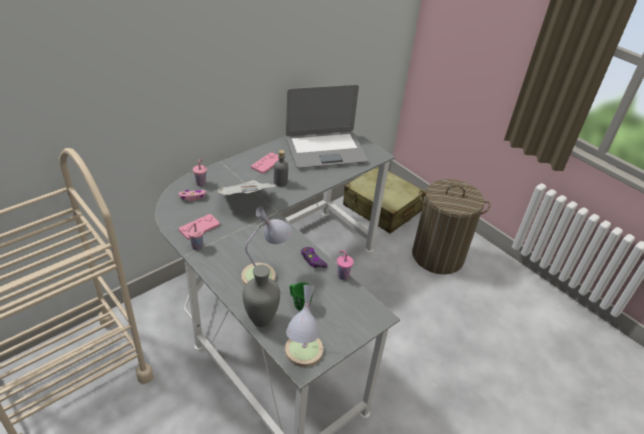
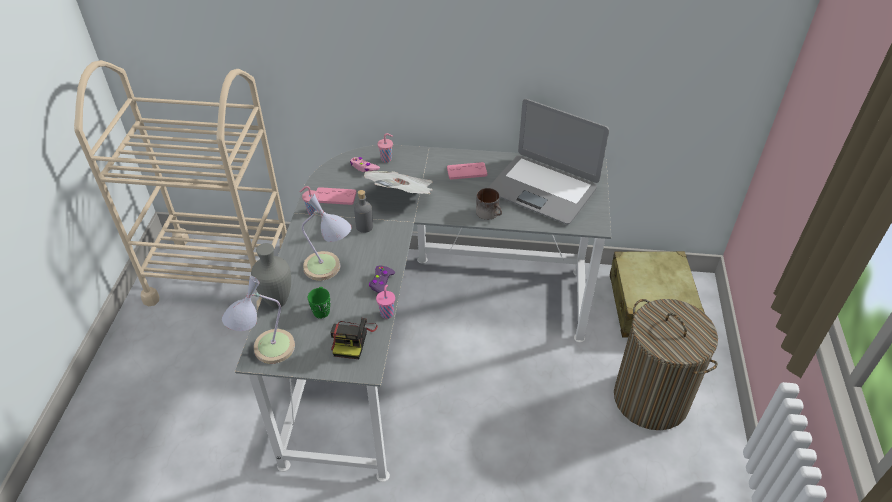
camera: 50 degrees right, 5 degrees up
grey bottle [274,150,288,187] -> grey bottle moved to [354,190,373,233]
none -> camera [330,318,378,359]
none -> mug [476,188,502,220]

